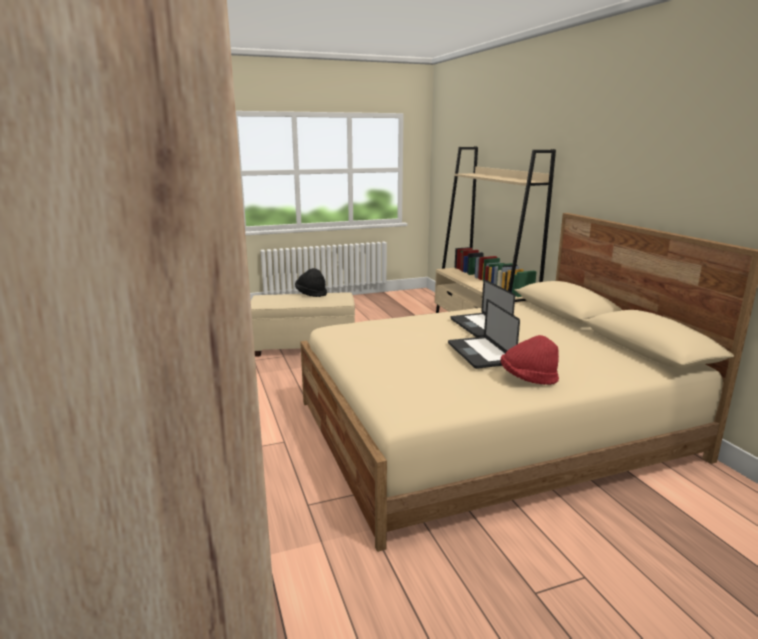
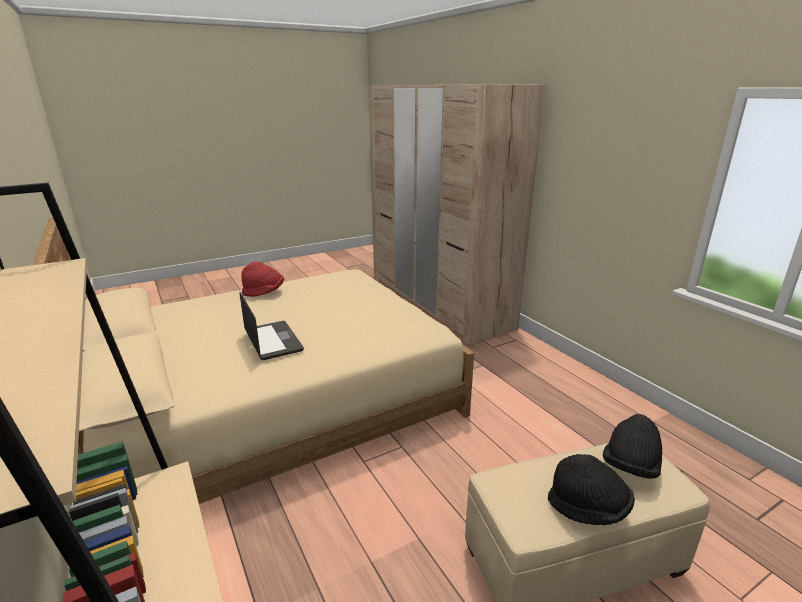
camera: 170 degrees right, 5 degrees up
laptop [448,299,520,369] -> none
none -> black hat [603,414,662,479]

